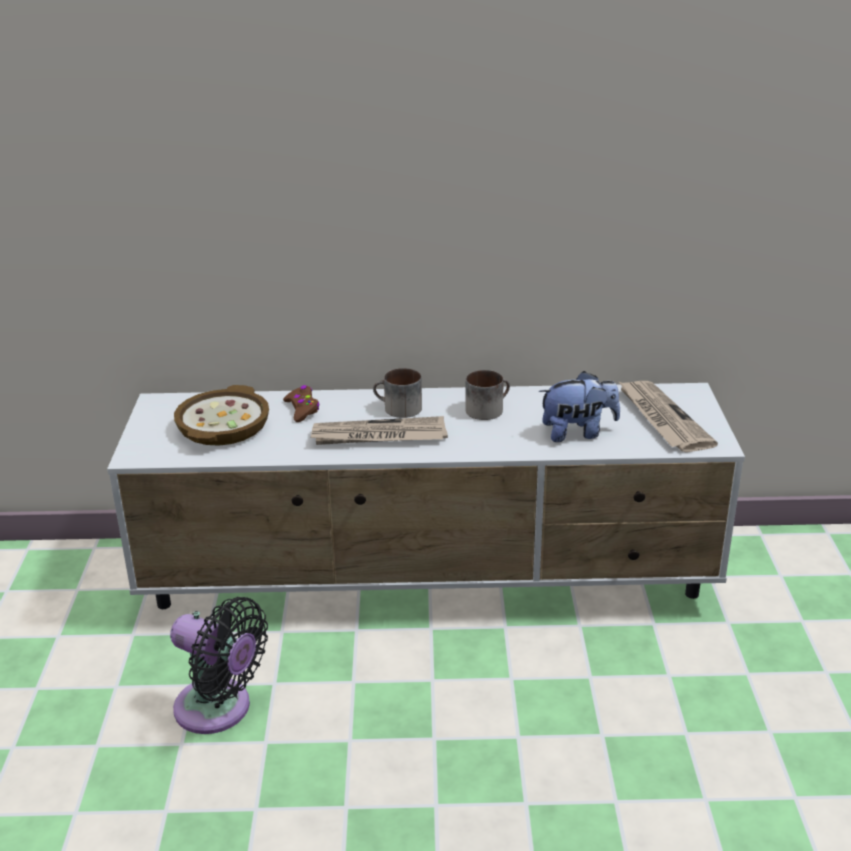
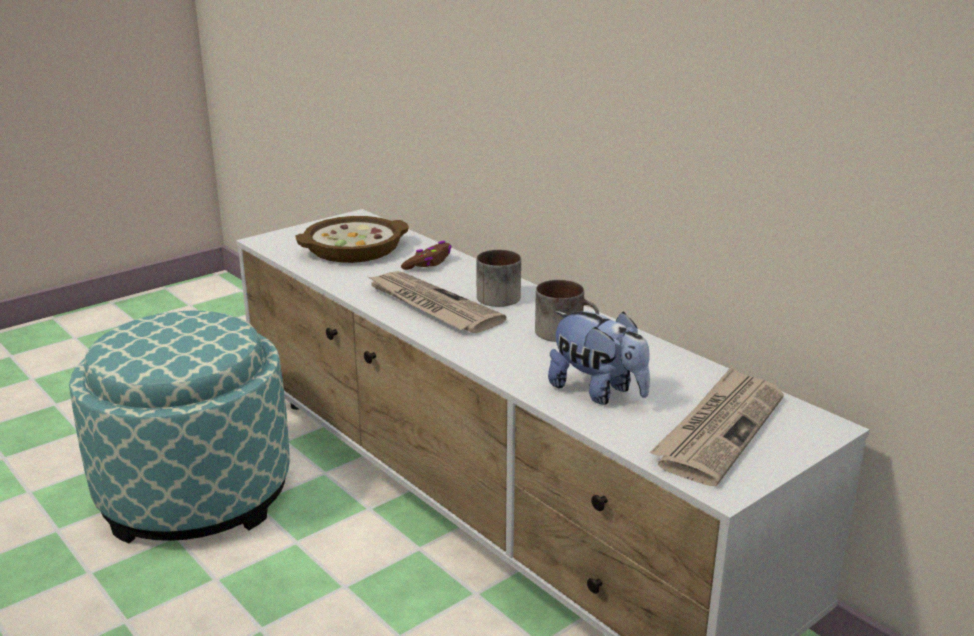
camera: 50 degrees right, 5 degrees down
black fan [170,597,268,734] -> ottoman [69,311,290,543]

